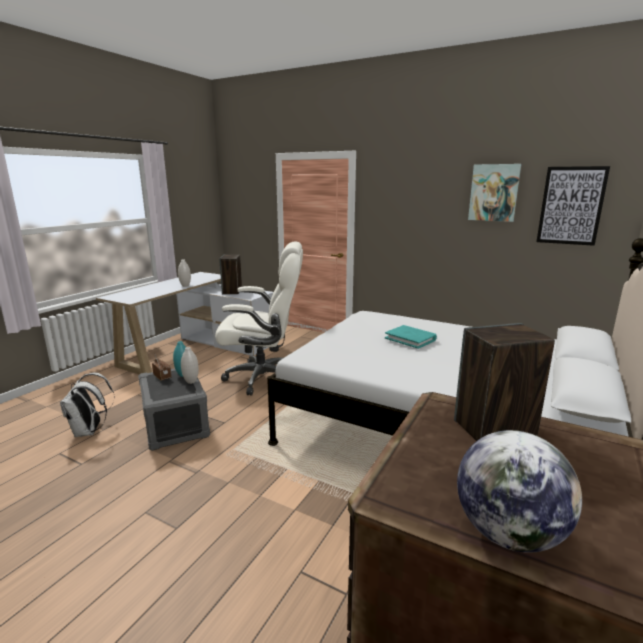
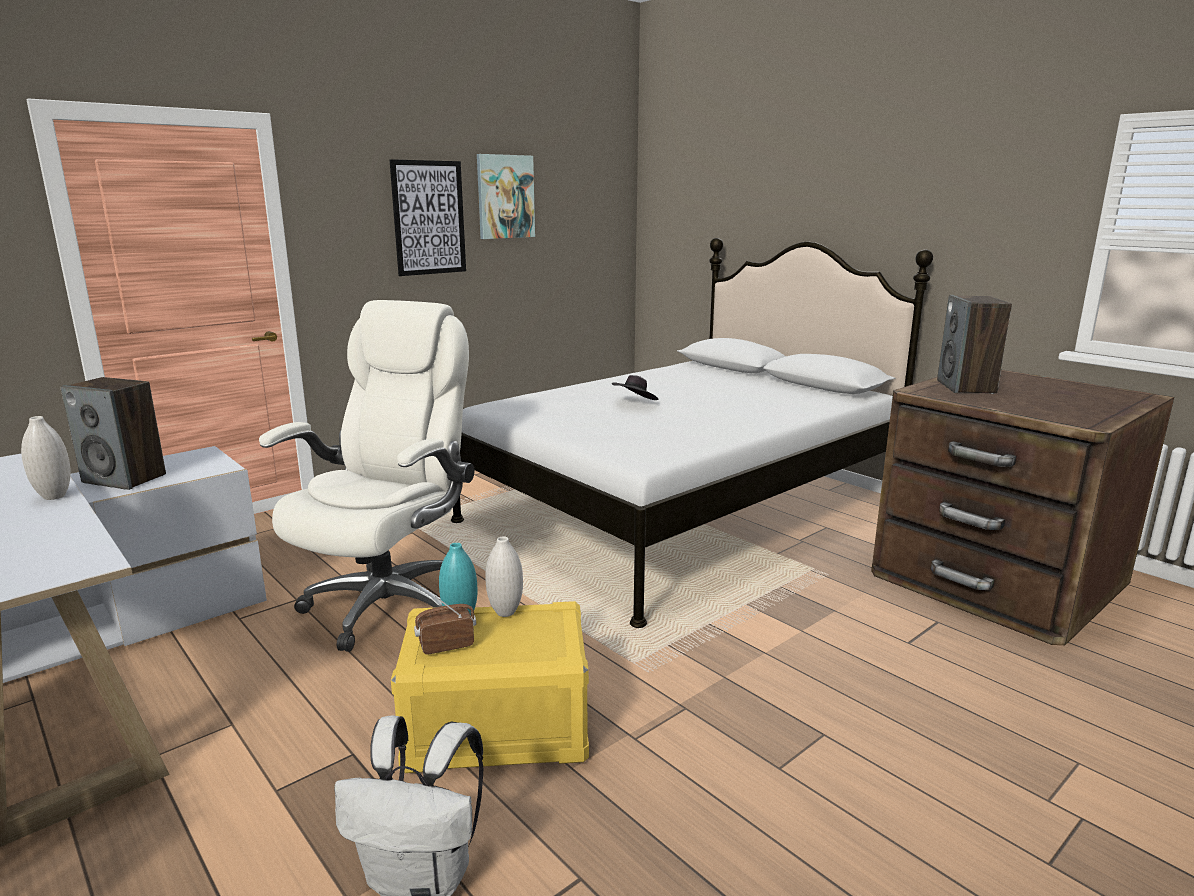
camera: 70 degrees left, 0 degrees up
grey storage box [138,369,210,451] -> yellow storage box [391,601,589,773]
turquoise book [385,325,437,349] -> black hat [612,375,658,400]
globe [457,430,582,553] -> none
picture [537,166,610,246] -> picture moved to [390,159,466,276]

